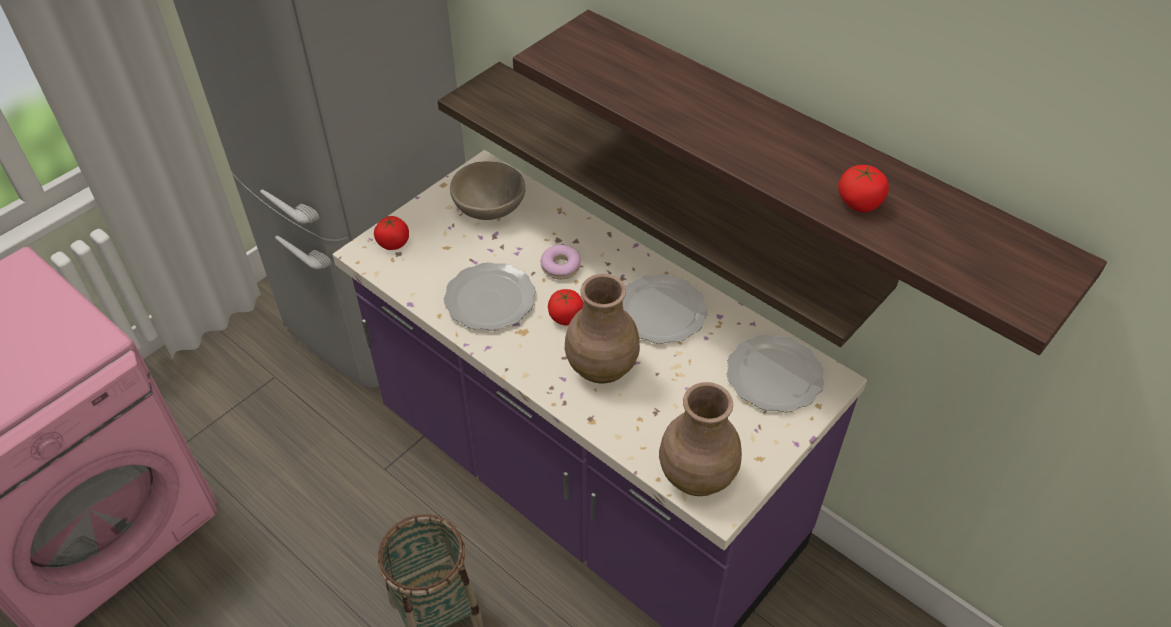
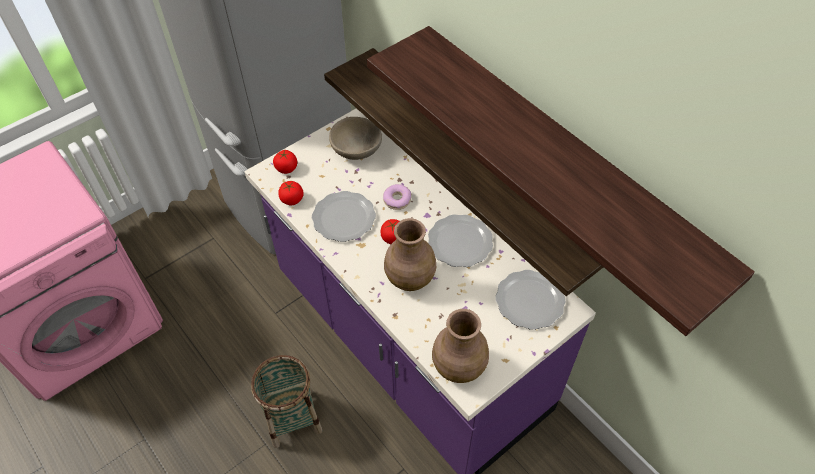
camera: 10 degrees right, 5 degrees up
tomato [838,165,889,212] -> tomato moved to [278,181,304,205]

